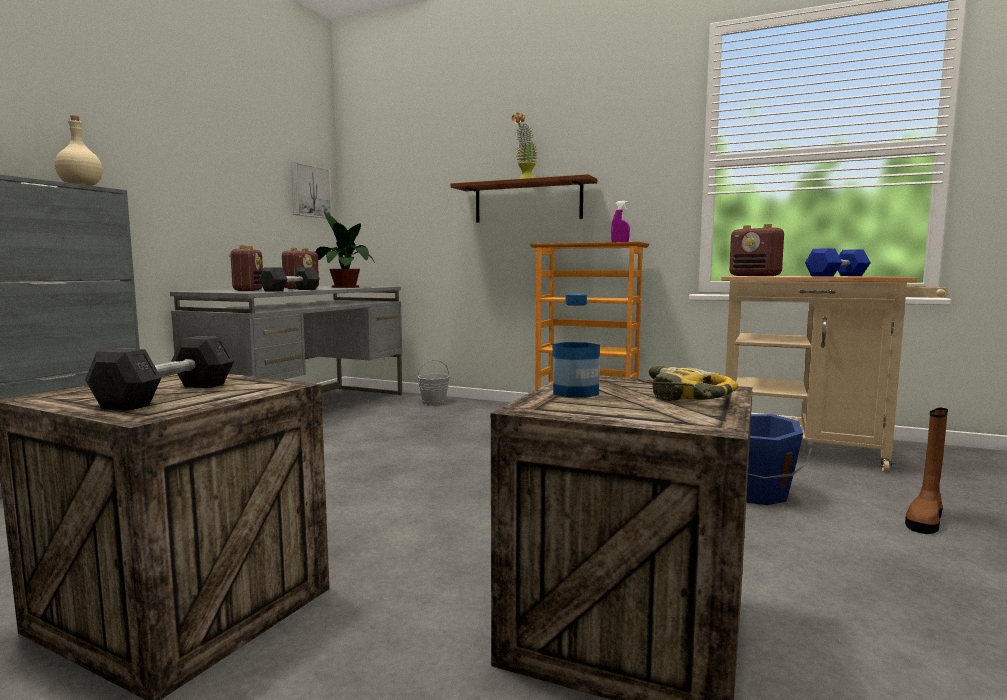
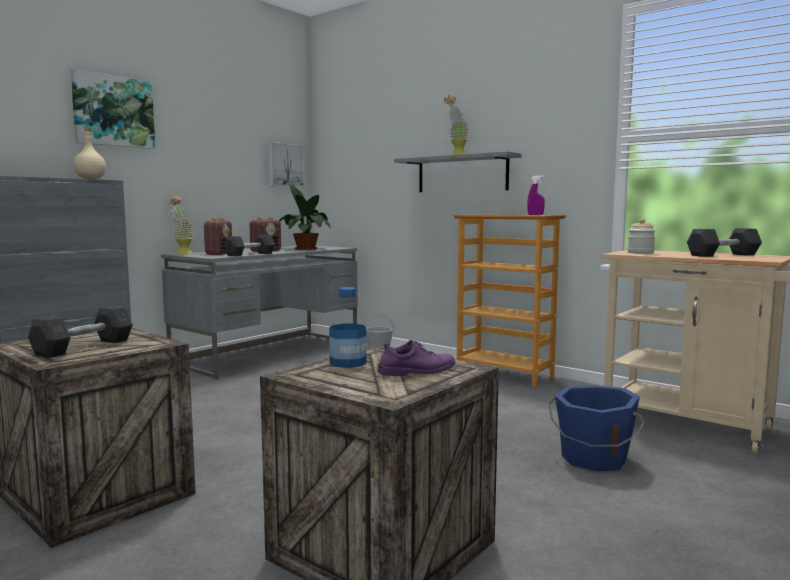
camera: 15 degrees right, 0 degrees up
brown shelf [451,174,597,223] -> grey shelf [394,151,522,192]
power drill [629,365,738,401] -> purple shoe [378,340,455,376]
radio [729,224,784,276] -> jar [627,219,656,254]
blue dumbbell [805,248,871,277] -> grey dumbbell [687,228,762,257]
brown boot [905,408,948,534] -> none
none -> picture [71,69,155,149]
none -> potted plant [170,196,194,254]

